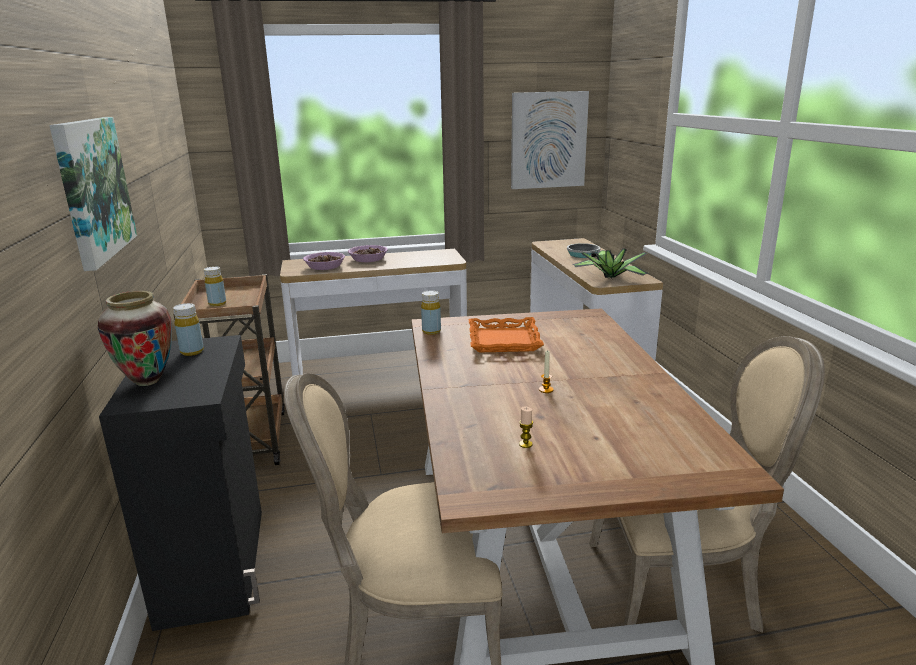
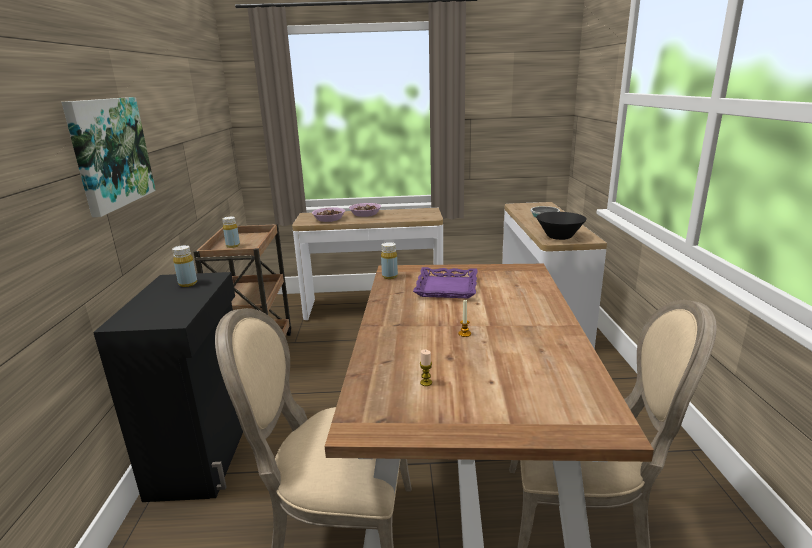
camera: 10 degrees right, 0 degrees up
vase [98,291,172,386] -> none
orange tray [469,317,544,352] -> purple tray [413,267,478,298]
picture [511,91,589,189] -> none
potted plant [572,248,650,279] -> black bowl [536,212,587,240]

